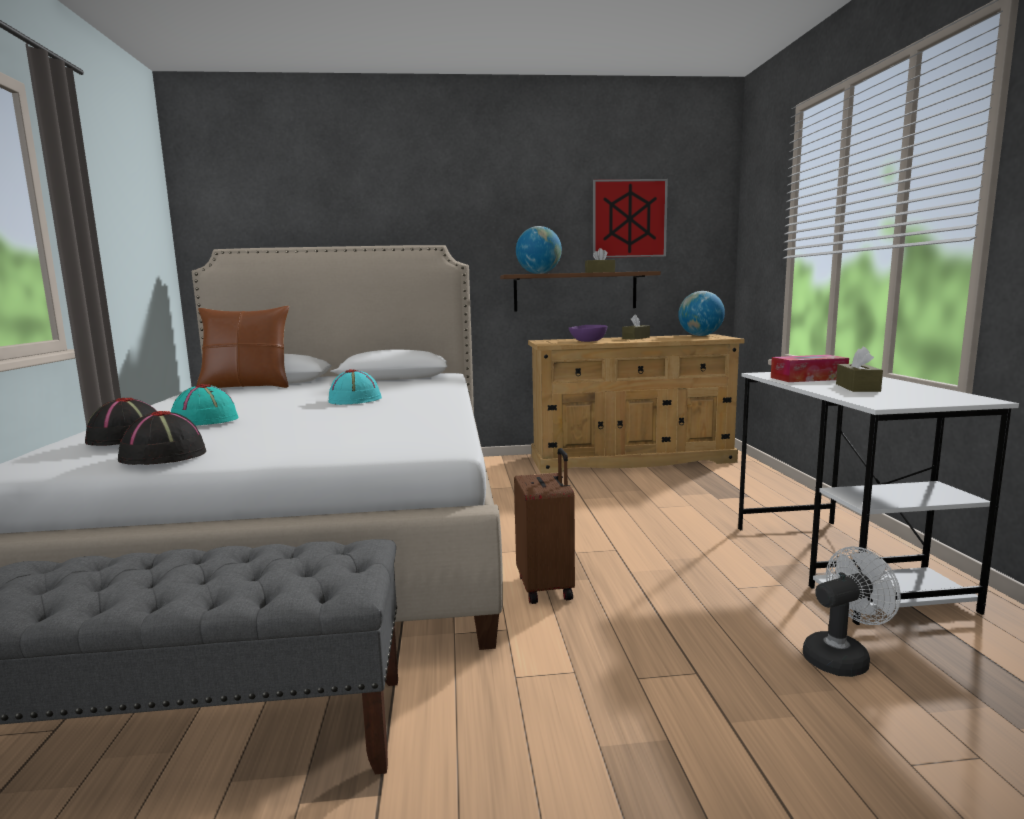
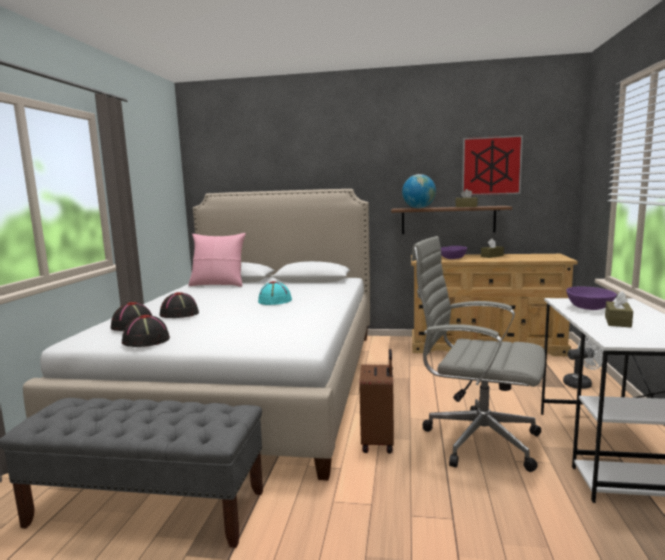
camera: 15 degrees right, 0 degrees up
turquoise hat [171,384,239,425] -> black hat [160,292,199,318]
brown pillow [196,306,289,388] -> pink pillow [189,233,246,287]
globe [678,291,725,336] -> none
tissue box [771,355,849,382] -> purple bowl [566,287,617,310]
white fan [803,546,901,677] -> white fan moved to [563,337,603,389]
none -> grey office chair [411,236,545,472]

